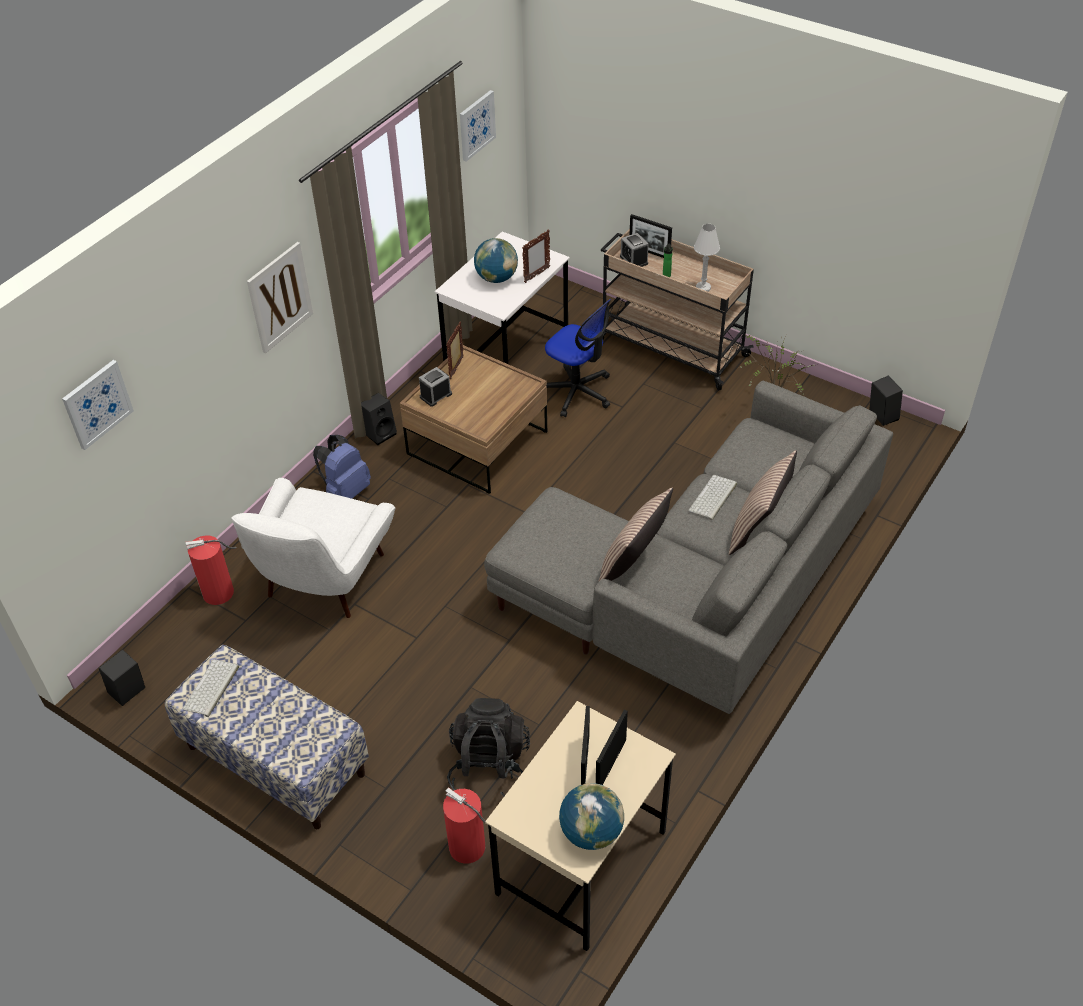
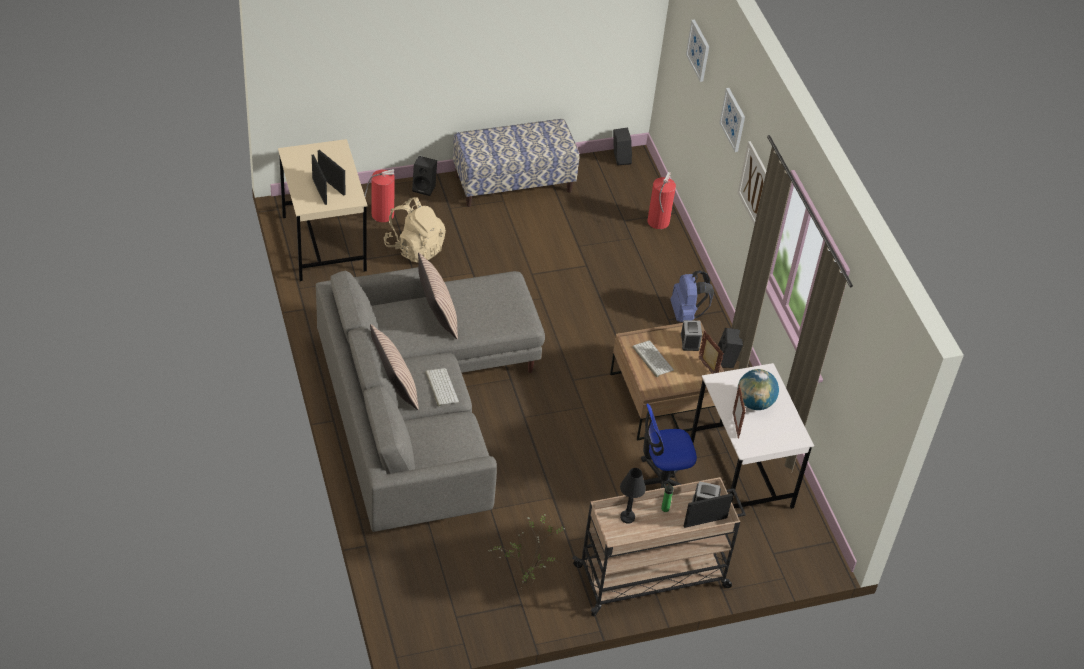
camera: 125 degrees right, 0 degrees up
keyboard [182,659,239,717] -> keyboard moved to [633,340,674,377]
white armchair [231,478,395,618] -> none
black backpack [447,698,530,796] -> beige backpack [384,197,446,263]
picture [460,90,496,162] -> picture moved to [719,88,745,152]
globe [559,783,624,850] -> none
white table lamp [694,224,720,292] -> black table lamp [620,468,646,524]
black speaker [869,375,903,426] -> black speaker moved to [412,156,437,196]

